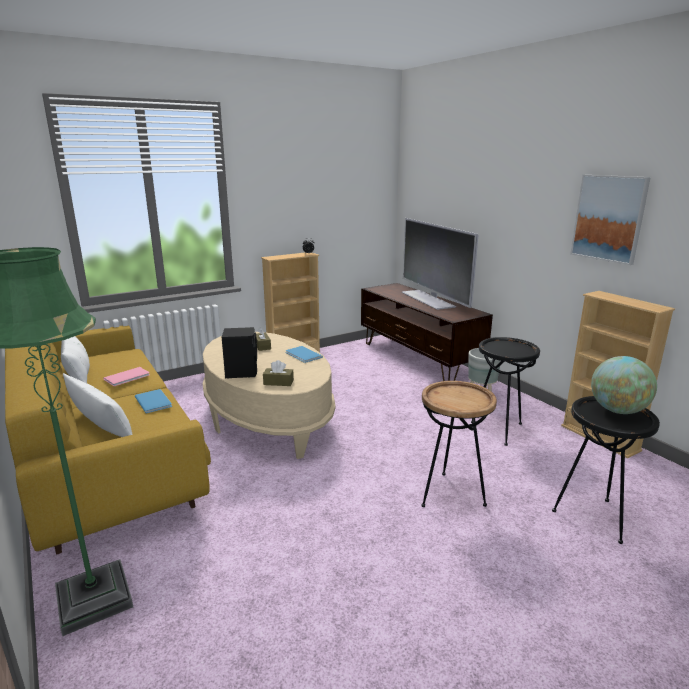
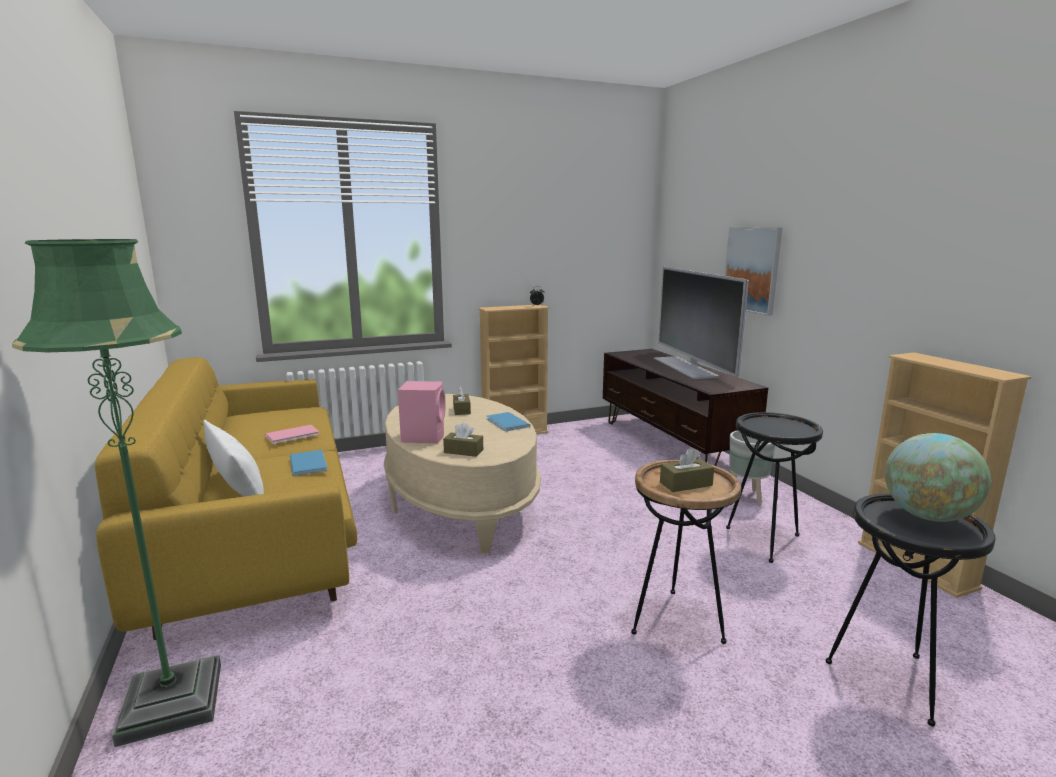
camera: 10 degrees right, 5 degrees down
white pillow [61,336,90,383] -> none
black speaker [222,327,257,378] -> pink speaker [398,381,446,443]
picture [570,175,651,265] -> picture moved to [725,227,782,316]
none -> brown tissue box [660,448,714,492]

